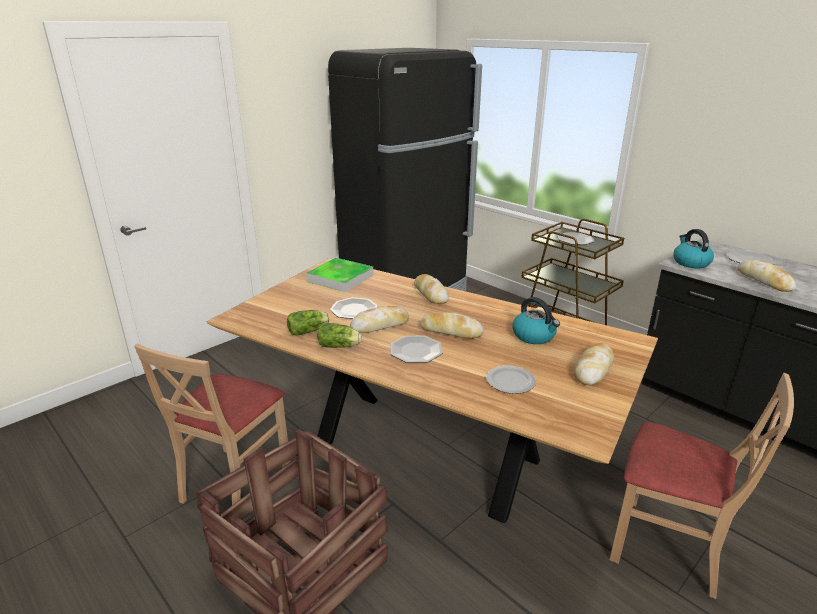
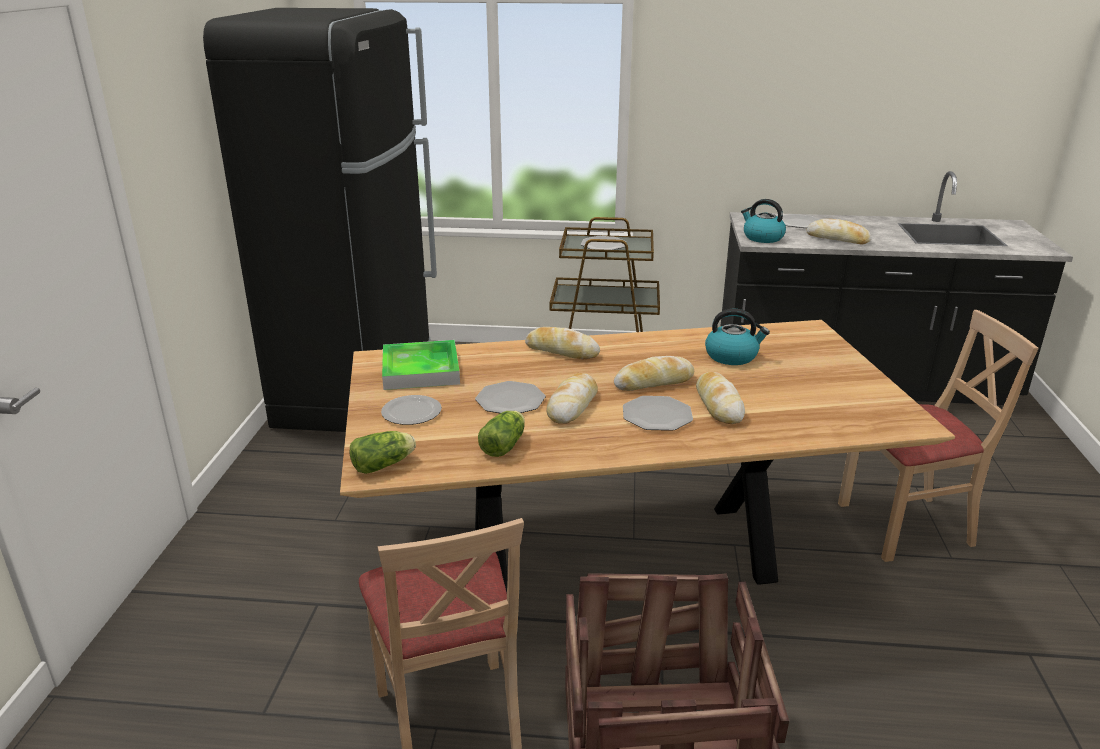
camera: 40 degrees left, 0 degrees up
lettuce [318,323,362,348] -> lettuce moved to [350,431,416,474]
plate [486,365,536,394] -> plate moved to [381,395,442,425]
bread [574,343,614,386] -> bread moved to [696,372,745,424]

